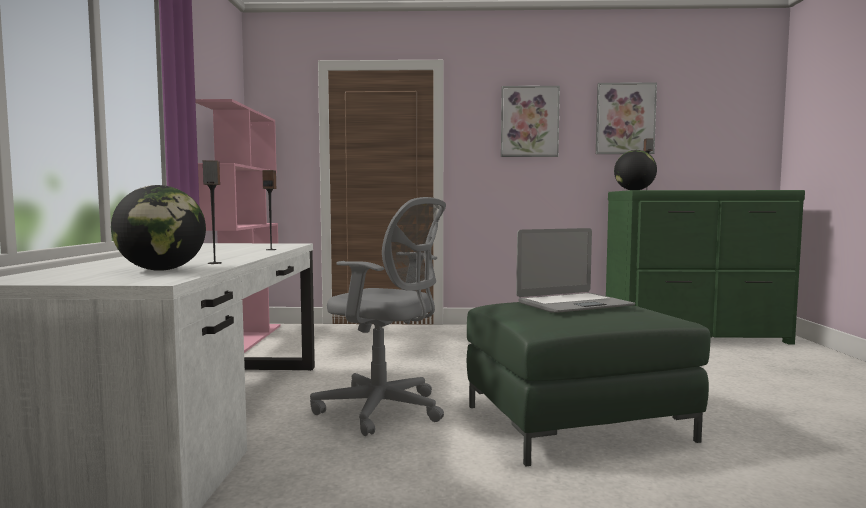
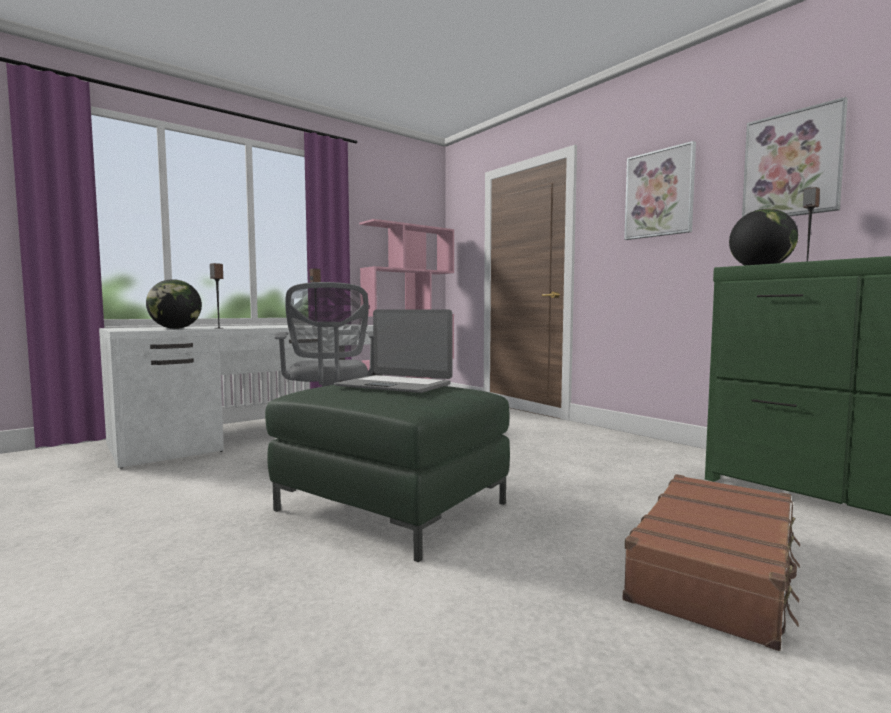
camera: 50 degrees right, 0 degrees up
none -> brown suitcase [623,474,800,651]

